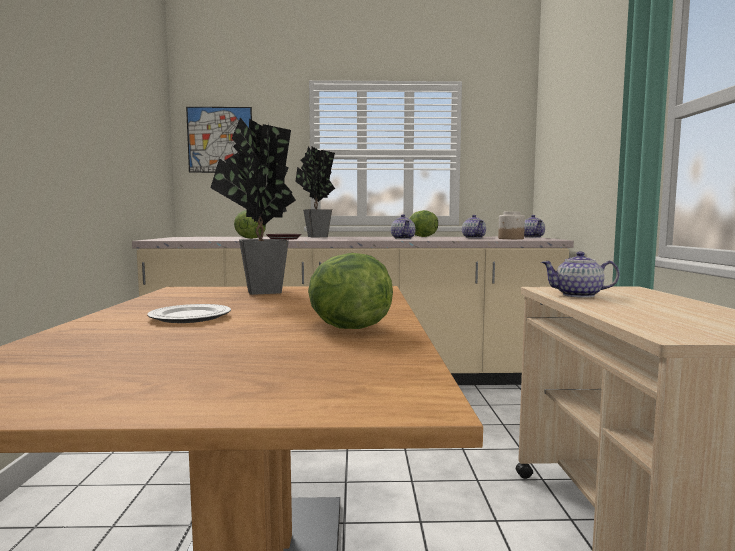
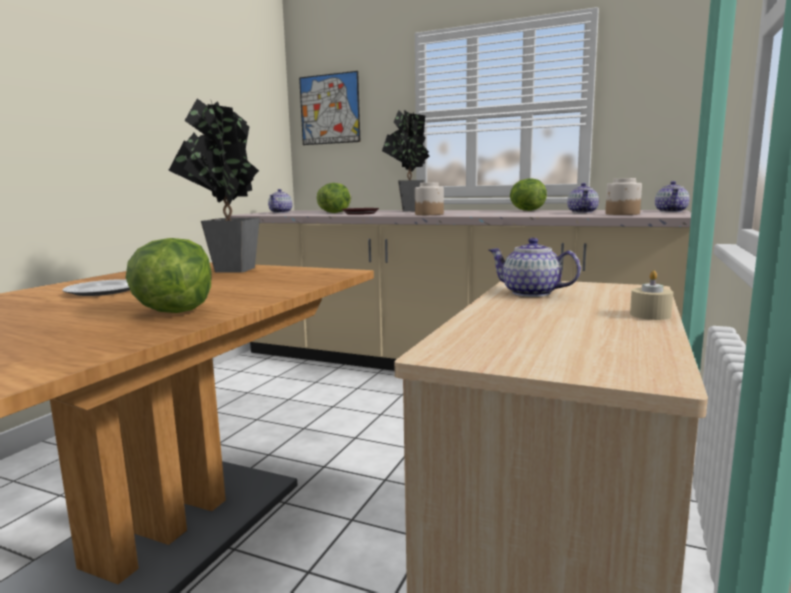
camera: 25 degrees right, 5 degrees up
teapot [391,214,415,239] -> teapot moved to [268,189,292,213]
none -> jar [415,182,444,215]
none -> beige candle [630,271,673,320]

